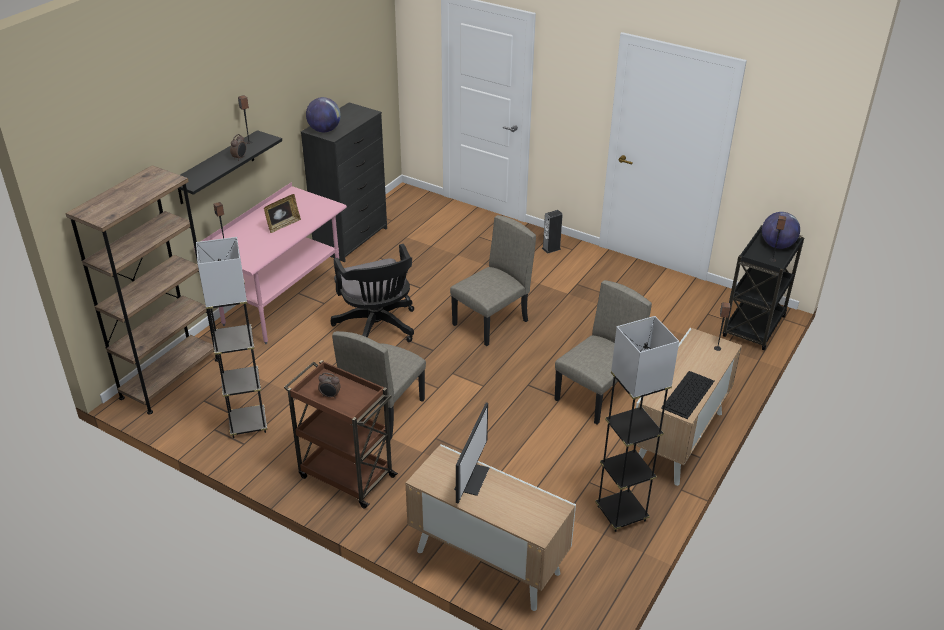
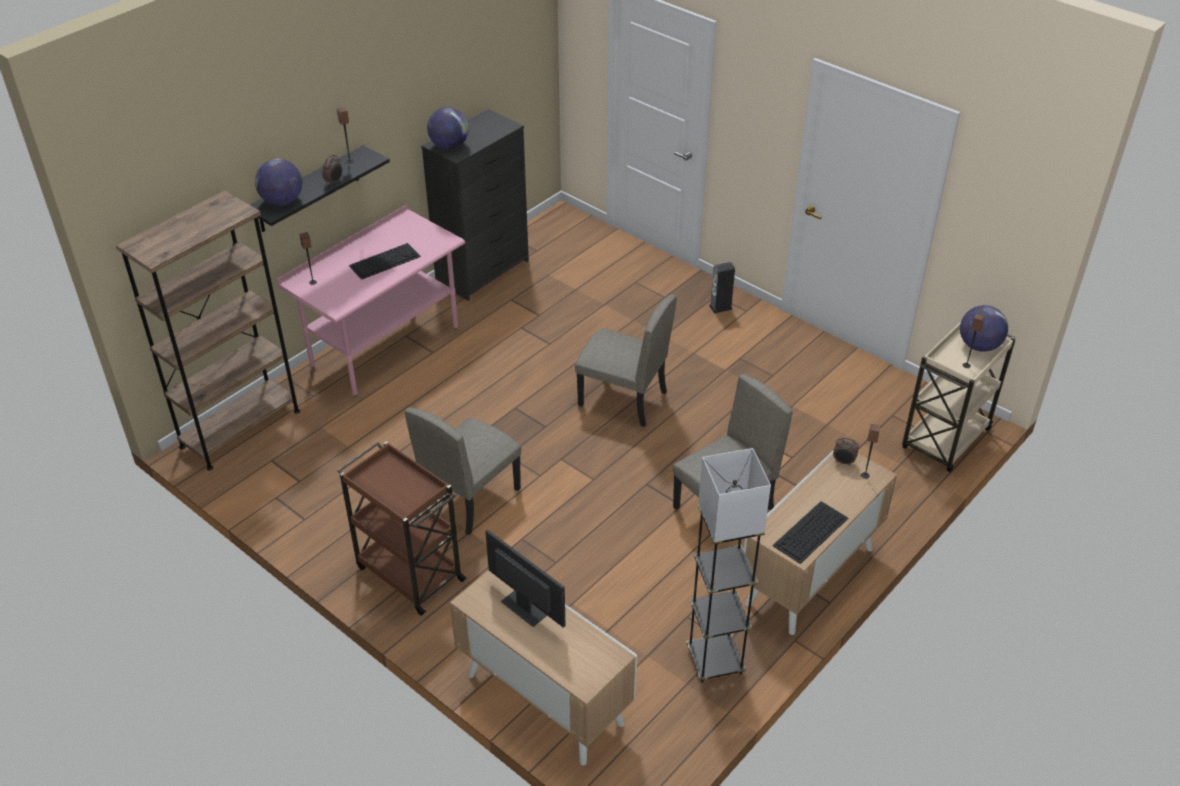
camera: 10 degrees right, 5 degrees up
grey floor lamp [196,237,267,438] -> none
picture frame [264,194,301,233] -> keyboard [349,243,421,280]
alarm clock [318,373,341,399] -> alarm clock moved to [833,437,859,466]
black office chair [331,244,414,342] -> none
beige chair [450,215,536,346] -> beige chair turned 60 degrees clockwise [575,294,677,427]
monitor [454,403,489,503] -> monitor turned 75 degrees counterclockwise [485,529,566,628]
black cart [723,225,804,351] -> beige cart [902,322,1015,472]
none -> globe [255,159,302,205]

